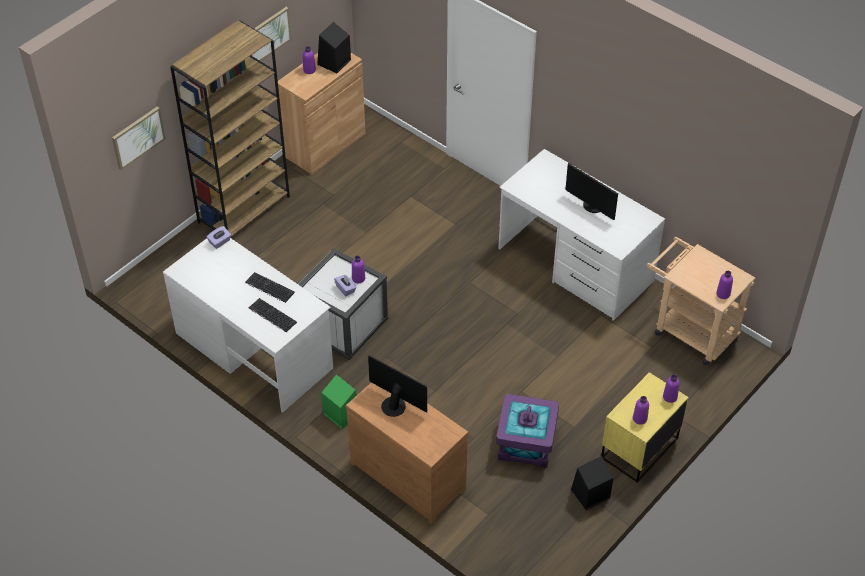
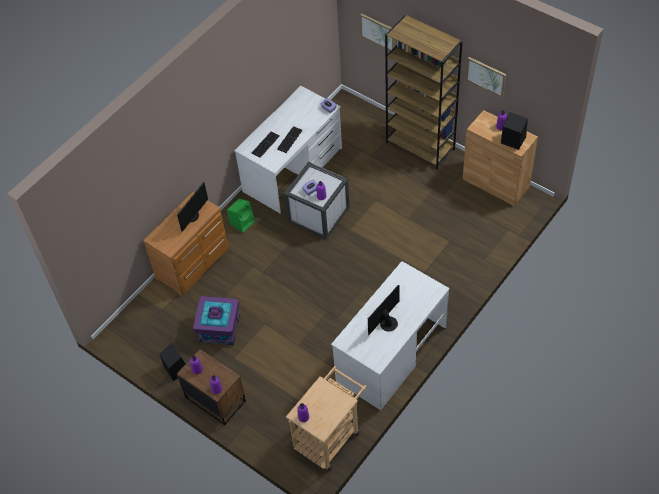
camera: 90 degrees right, 5 degrees up
yellow nightstand [601,372,689,483] -> brown nightstand [177,349,246,425]

